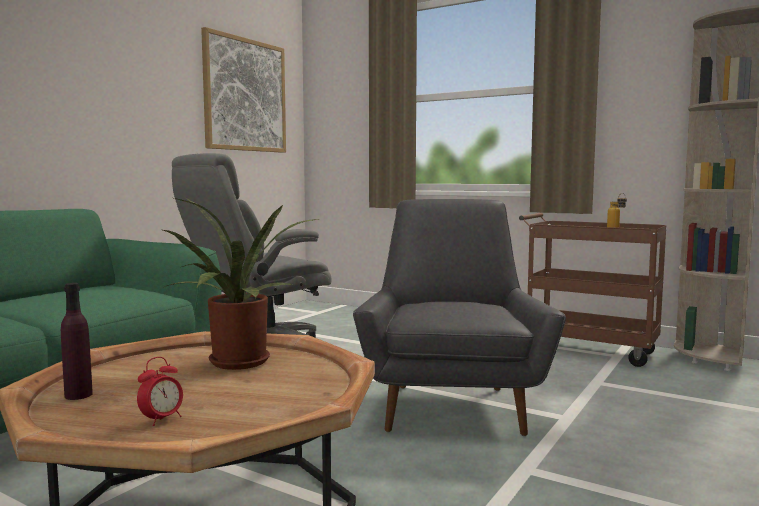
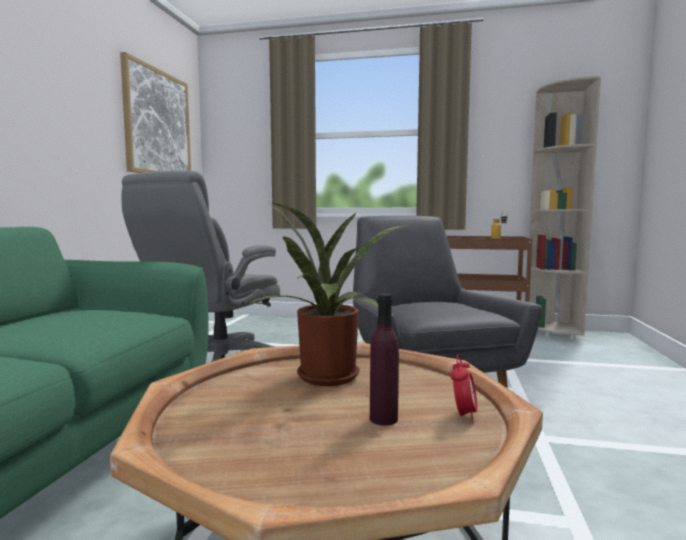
camera: 20 degrees left, 0 degrees up
purple bottle [61,283,93,400] -> purple bottle moved to [370,293,399,426]
alarm clock [137,357,183,426] -> alarm clock moved to [450,354,478,423]

